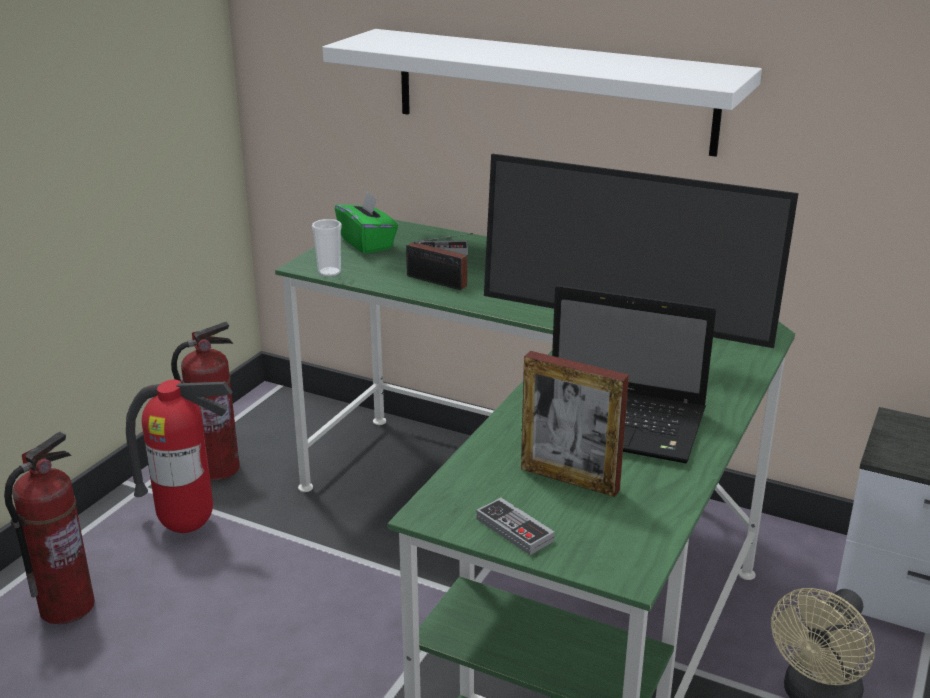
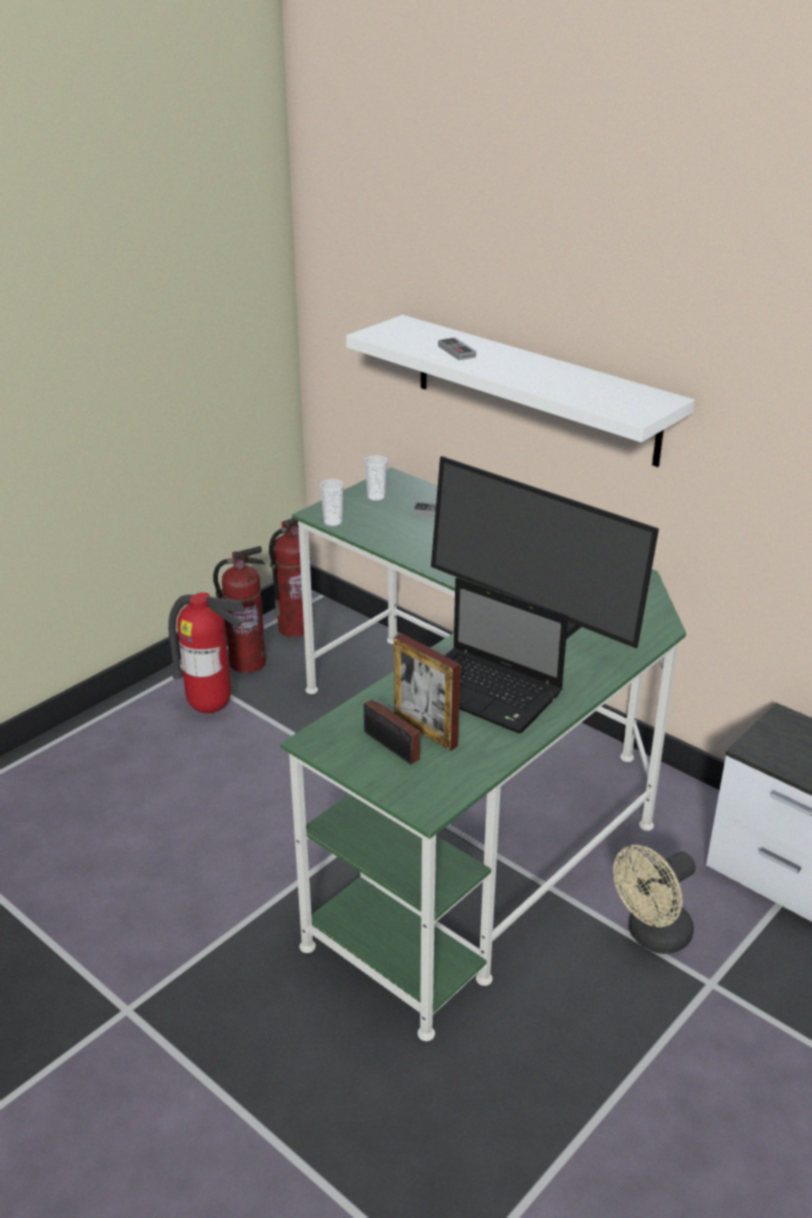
camera: 15 degrees right, 5 degrees up
fire extinguisher [4,432,95,624] -> fire extinguisher moved to [269,518,313,638]
green tissue box [335,191,398,254] -> cup [364,455,388,501]
radio [406,233,473,290] -> radio moved to [364,699,424,764]
game controller [476,497,555,555] -> game controller moved to [438,337,476,360]

